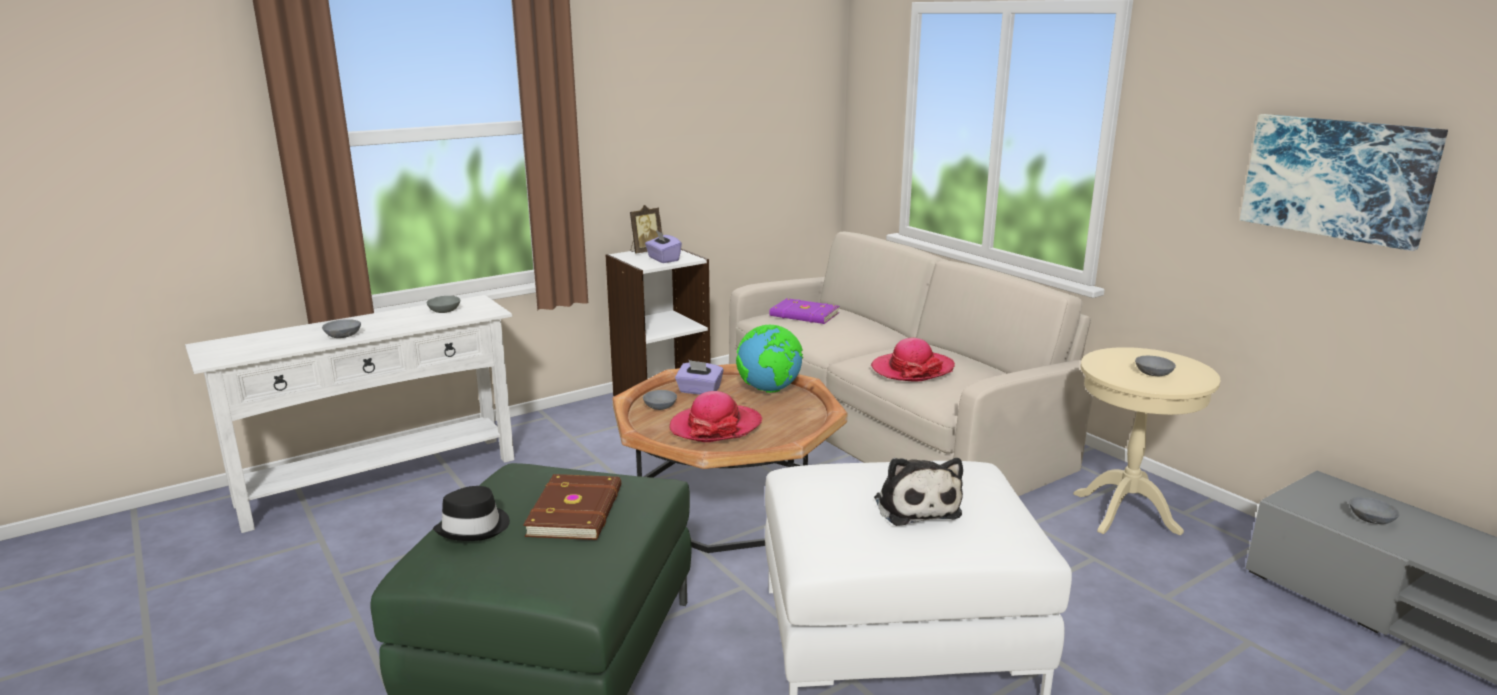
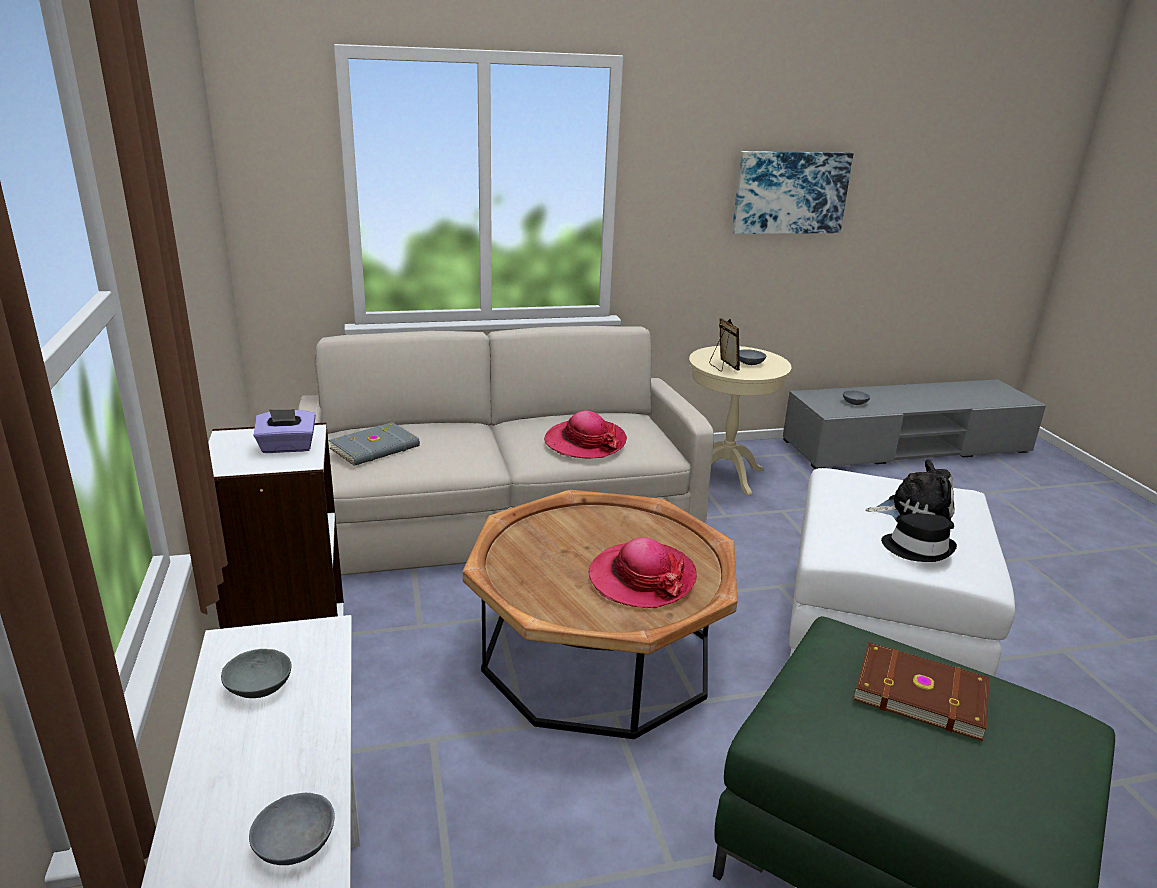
camera: 70 degrees left, 5 degrees up
black hat [433,486,510,541] -> black hat moved to [881,513,957,562]
picture frame [630,205,662,254] -> picture frame moved to [709,318,740,372]
grey bowl [643,390,677,410] -> none
purple tissue box [675,360,724,395] -> none
globe [736,325,803,393] -> none
purple book [769,298,839,324] -> grey book [329,422,420,466]

